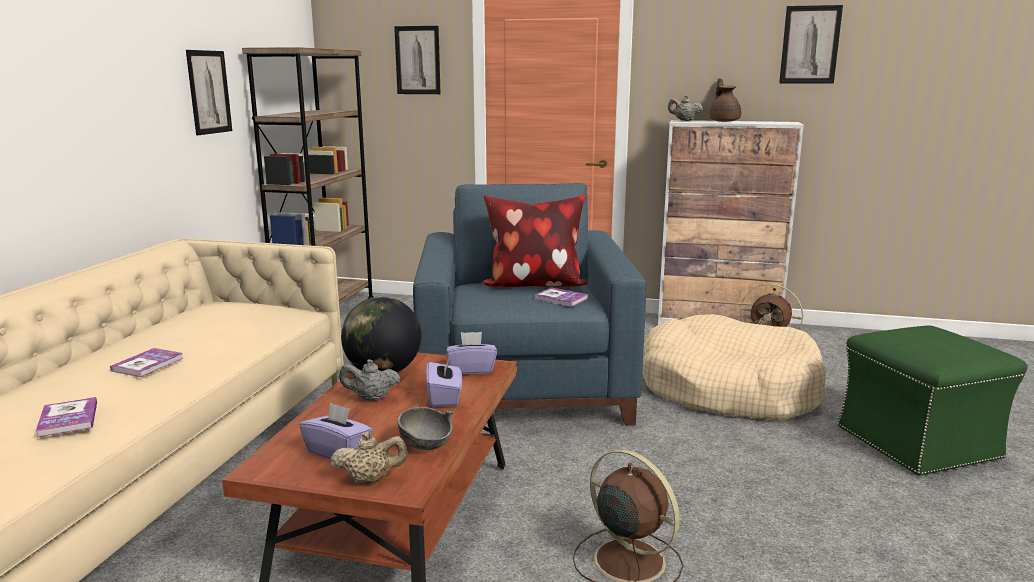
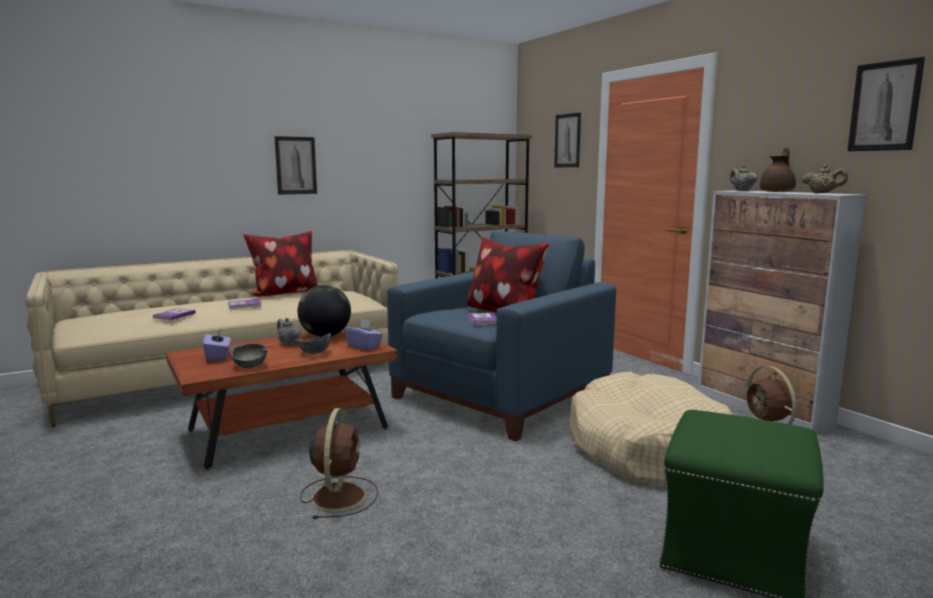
camera: 45 degrees right, 5 degrees down
picture [186,50,232,135] -> picture moved to [275,136,317,195]
beige teapot [331,431,408,483] -> beige teapot moved to [802,165,848,193]
purple tissue box [426,358,462,407] -> grey bowl [295,333,331,354]
none -> pillow [243,231,319,297]

